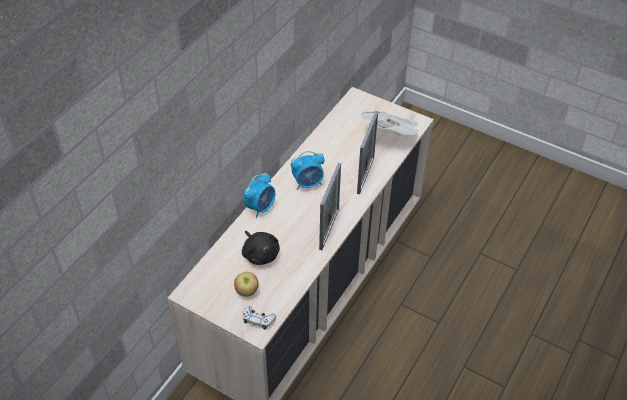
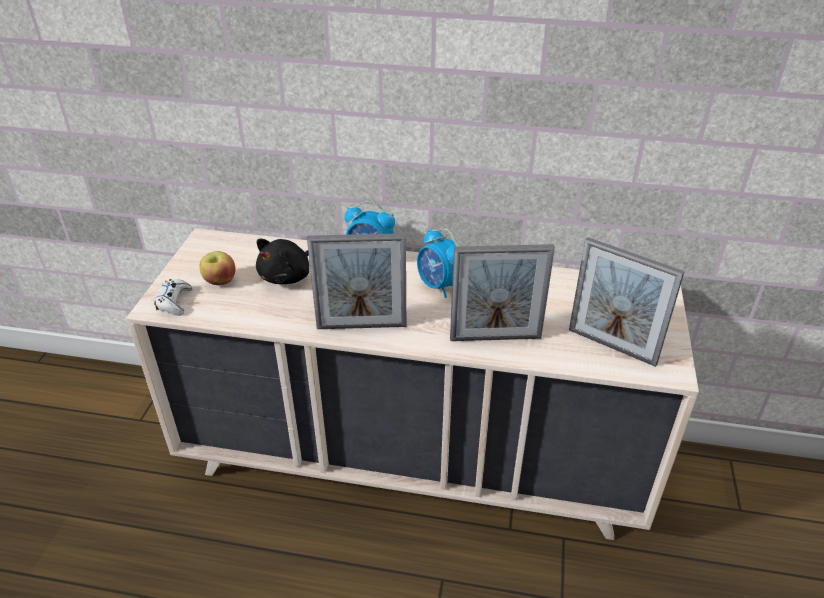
camera: 70 degrees right, 10 degrees down
newspaper [361,111,419,135] -> picture frame [569,237,685,367]

